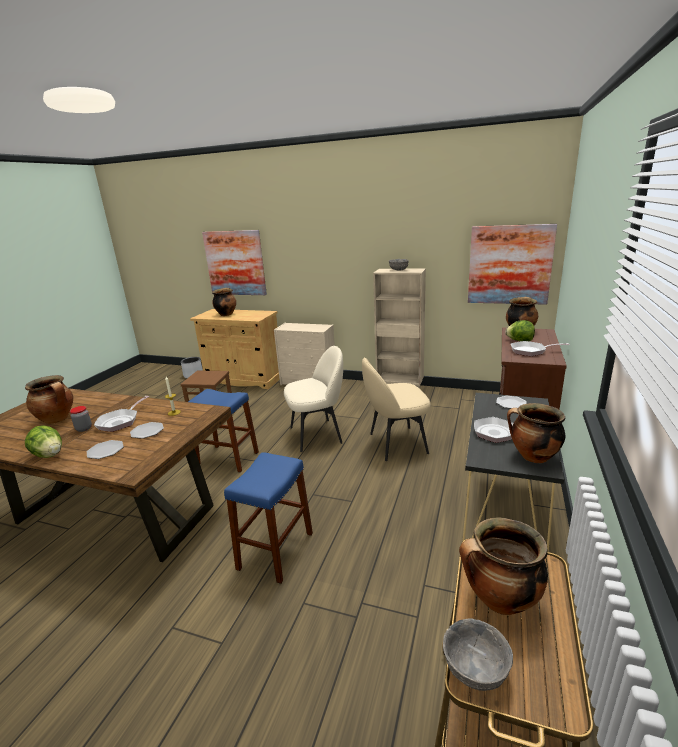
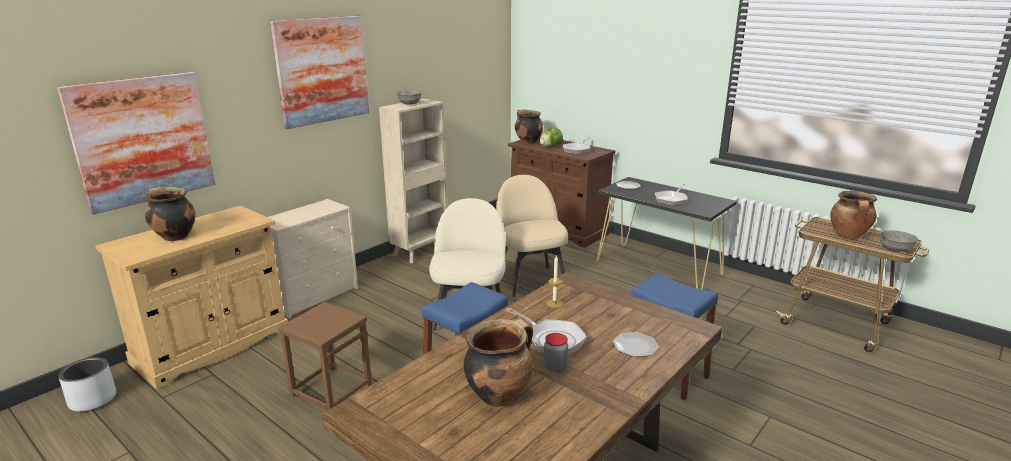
camera: 70 degrees left, 0 degrees up
lettuce [25,425,62,458] -> none
plate [130,422,164,439] -> none
beige chair [362,358,431,461] -> beige chair turned 150 degrees clockwise [496,175,568,297]
picture [468,224,557,305] -> picture moved to [270,16,369,129]
cooking pot [507,403,566,463] -> none

